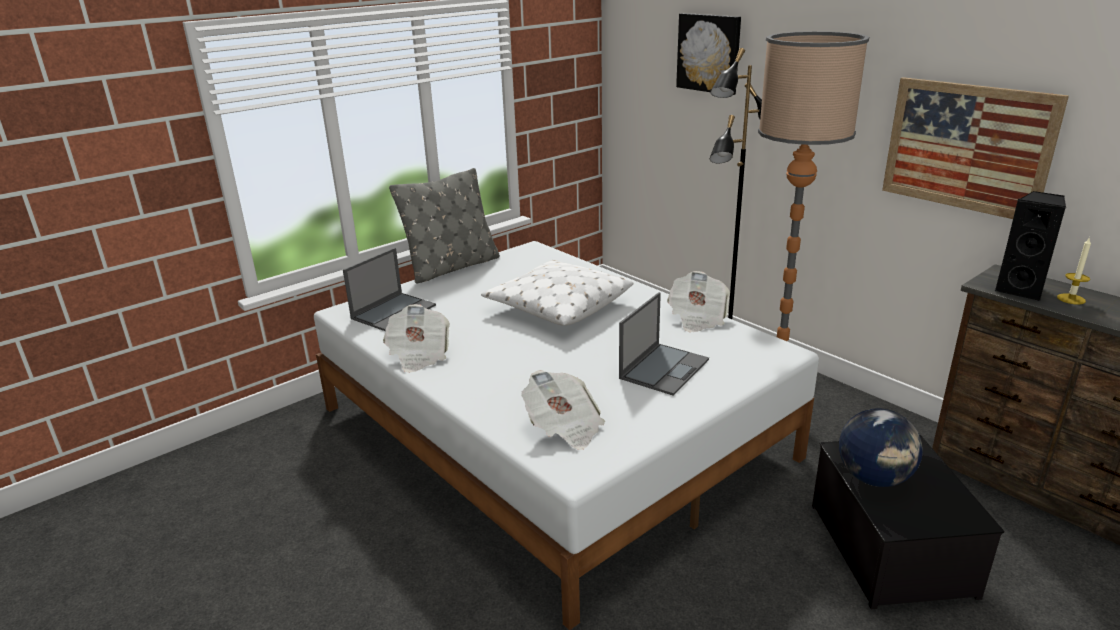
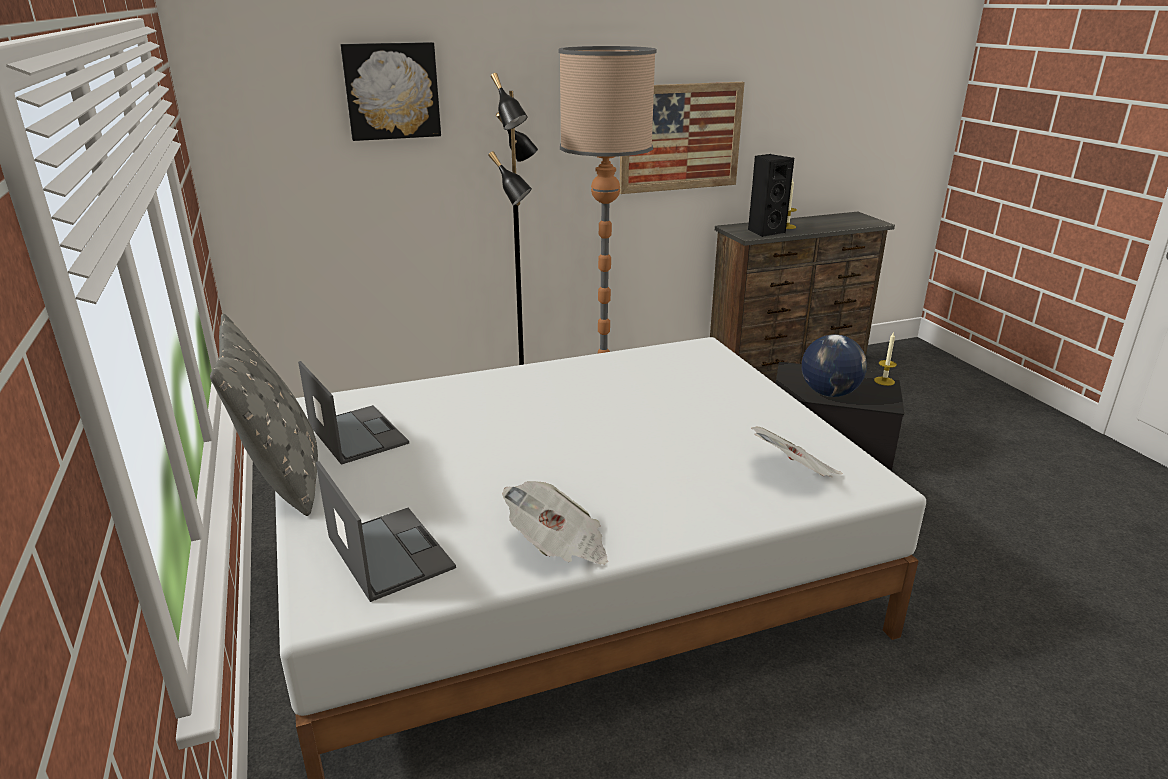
camera: 70 degrees left, 0 degrees up
white pillow [481,260,634,326] -> none
laptop [619,292,709,396] -> laptop moved to [298,361,409,465]
newspaper [667,271,730,332] -> none
none -> candle [874,332,897,386]

